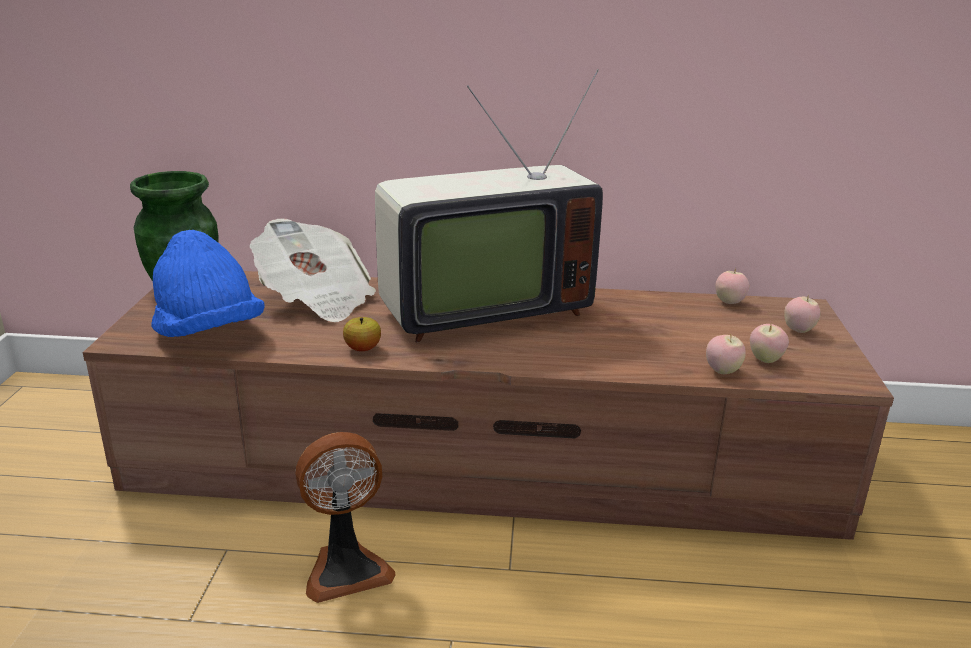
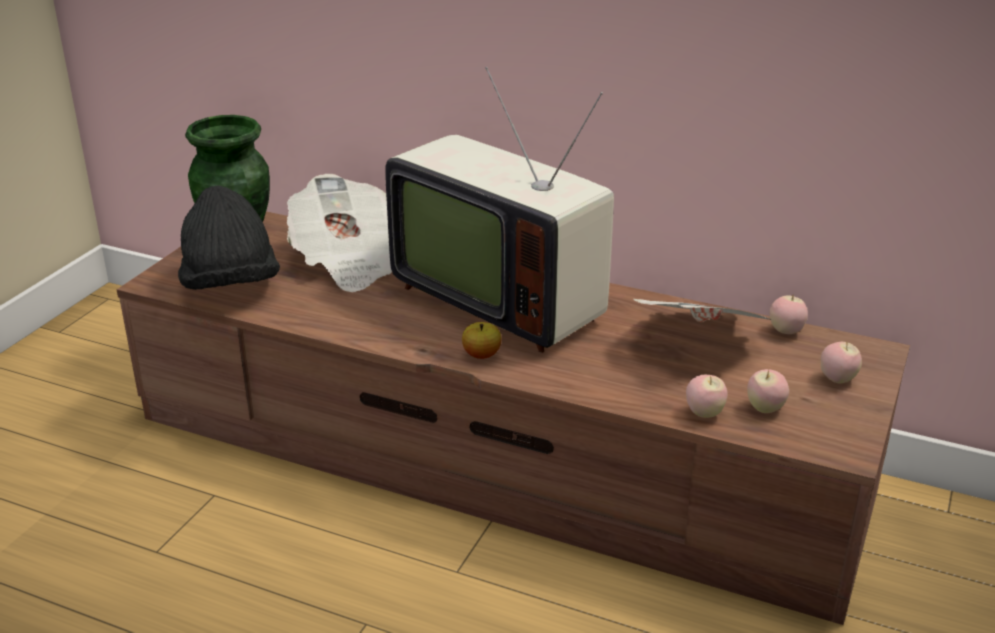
camera: 20 degrees right, 5 degrees up
blue hat [151,230,265,337] -> black hat [178,185,280,290]
fan [295,432,395,603] -> none
apple [343,317,381,351] -> apple moved to [462,322,502,359]
television [375,69,603,342] -> television turned 45 degrees clockwise [385,67,614,353]
none -> newspaper [633,299,772,322]

